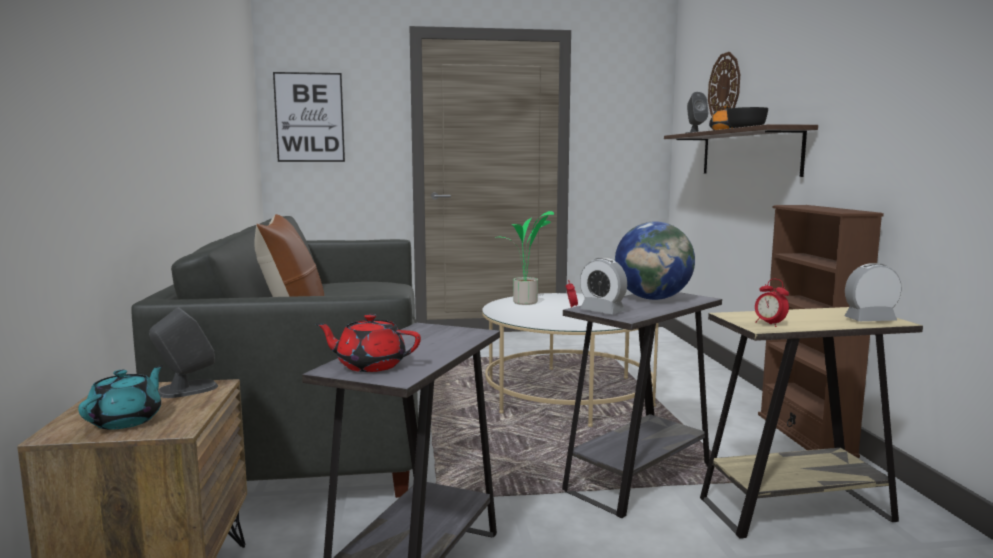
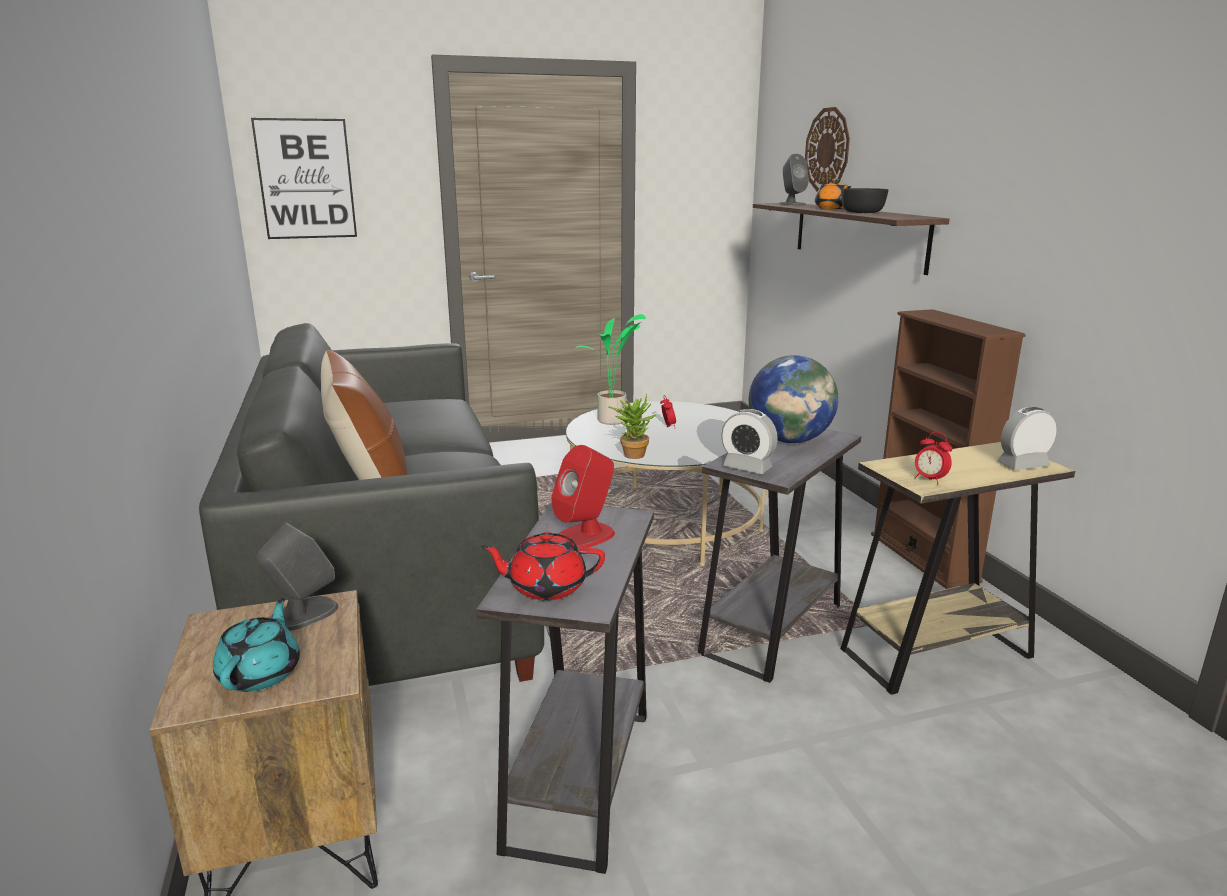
camera: 10 degrees left, 10 degrees up
none -> red speaker [551,445,615,548]
none -> potted plant [608,393,656,459]

